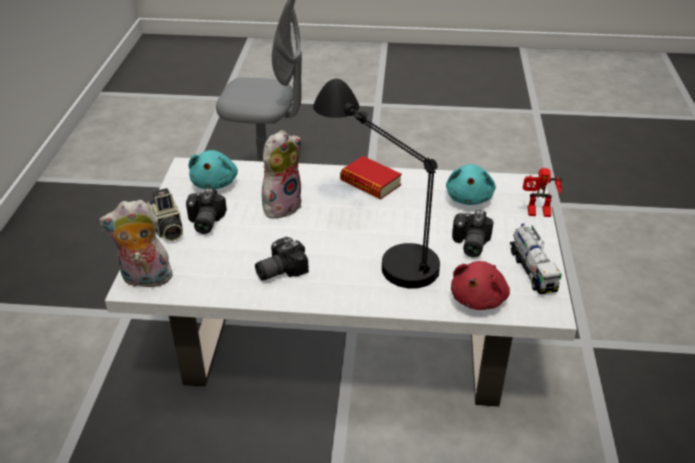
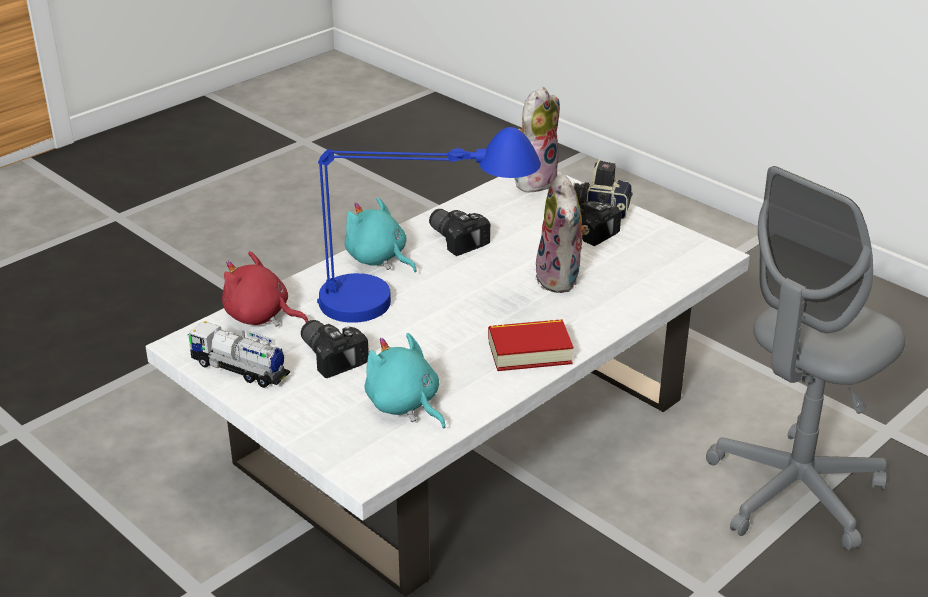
camera: 130 degrees right, 5 degrees down
turquoise plush toy [188,150,238,189] -> turquoise plush toy moved to [345,197,417,272]
camera [255,237,309,280] -> camera turned 45 degrees counterclockwise [429,209,490,256]
black table lamp [313,79,440,289] -> blue table lamp [317,127,541,323]
red plush toy [451,261,510,310] -> red plush toy turned 45 degrees counterclockwise [222,251,308,327]
toy robot [523,168,562,217] -> none

